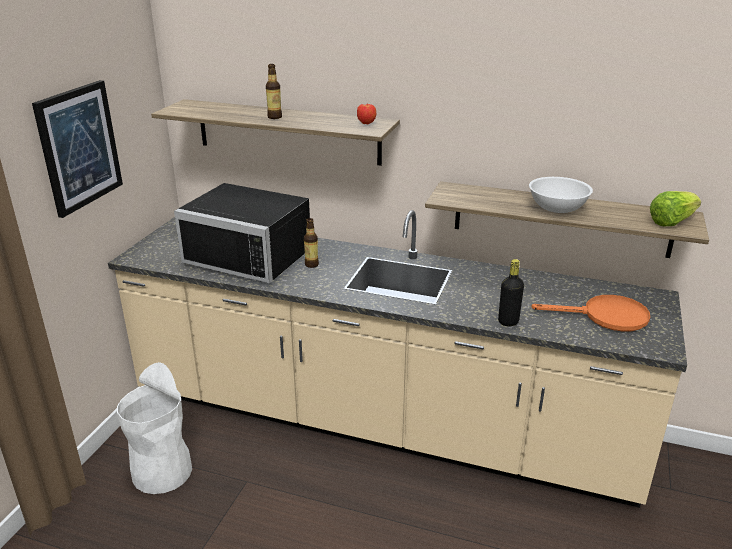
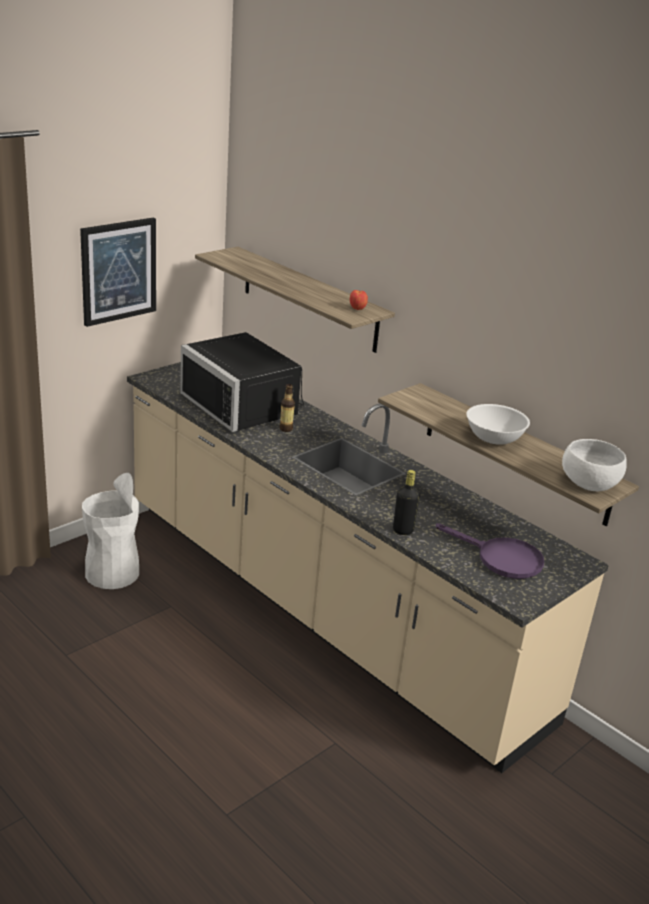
camera: 25 degrees right, 0 degrees up
bottle [266,64,282,119] -> none
orange frying pan [531,295,650,331] -> purple frying pan [436,523,544,579]
lettuce [650,191,701,226] -> white bowl [562,439,627,492]

